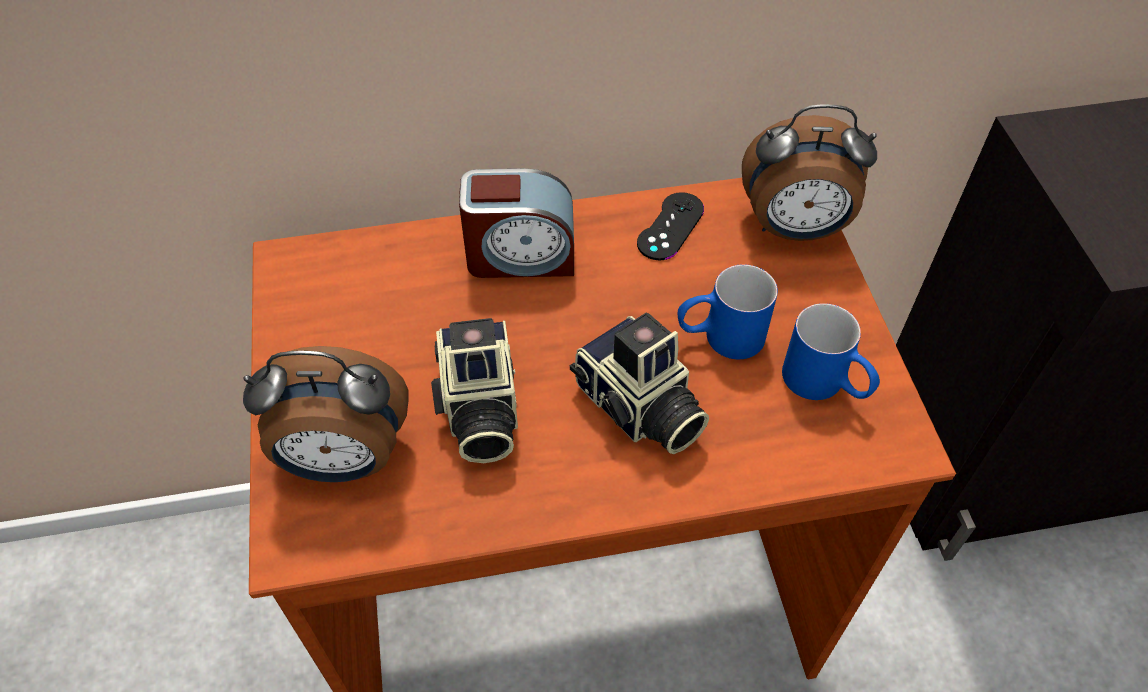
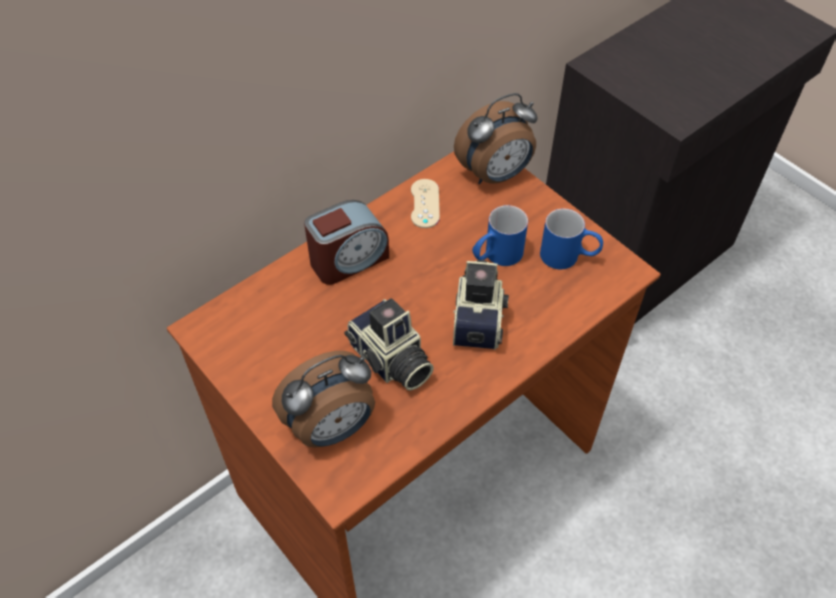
camera: 30 degrees left, 0 degrees up
camera [570,312,709,454] -> camera turned 105 degrees counterclockwise [453,260,509,350]
black game controller [637,192,704,260] -> beige game controller [411,179,440,228]

